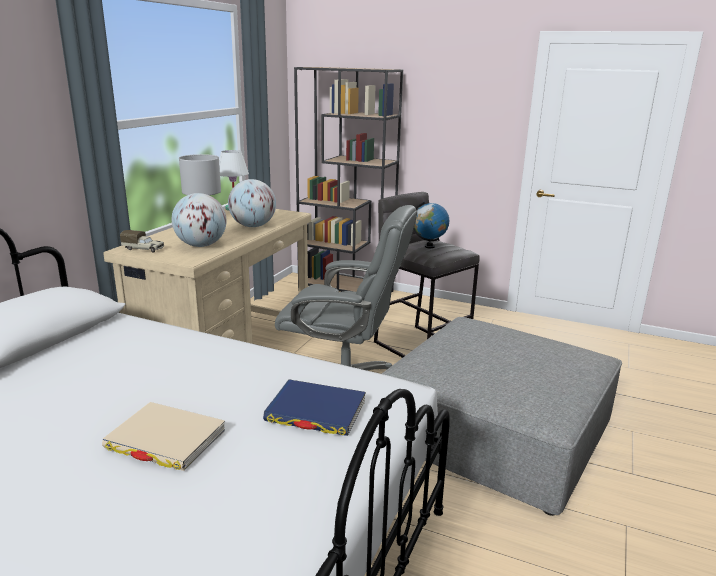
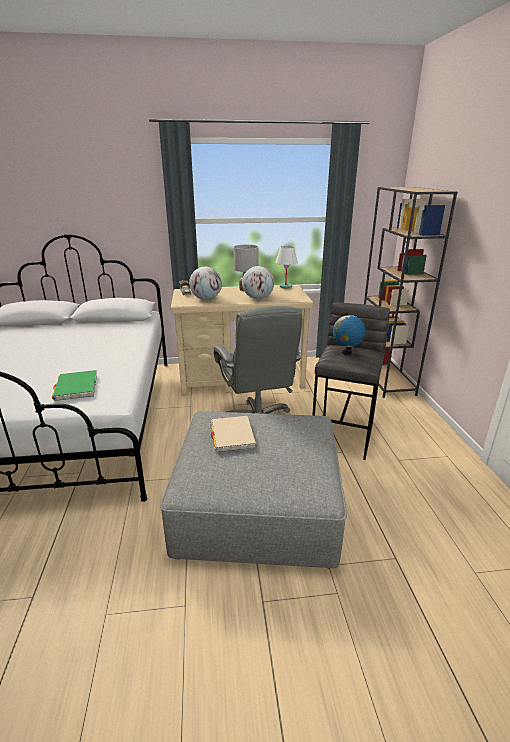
camera: 60 degrees right, 5 degrees up
beige book [102,402,225,471] -> beige book moved to [211,416,256,452]
blue book [263,379,366,436] -> green book [52,370,97,401]

